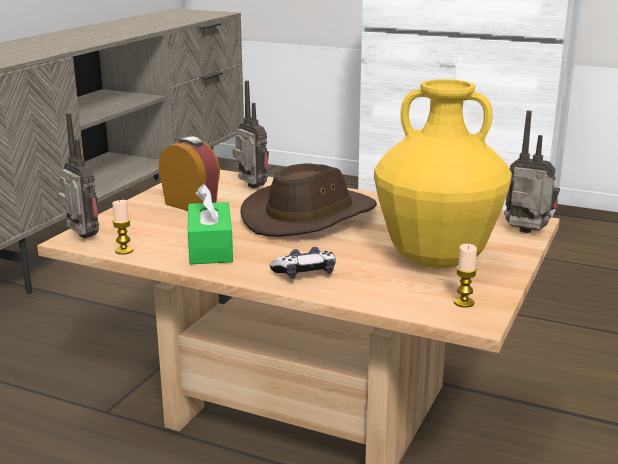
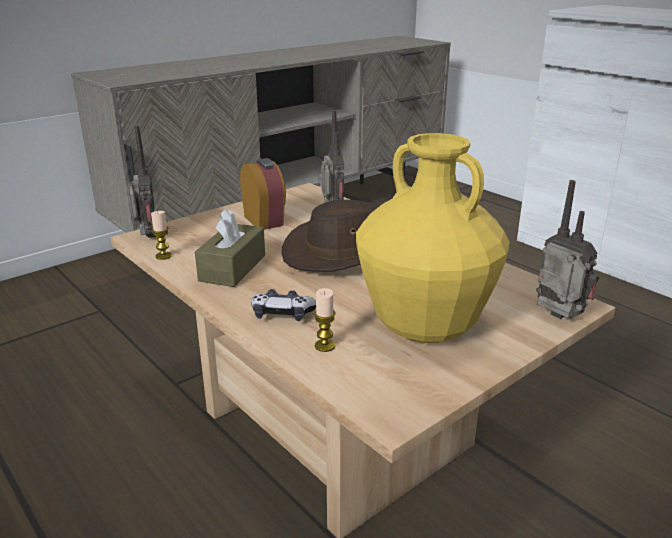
camera: 25 degrees right, 5 degrees up
green tissue box [188,184,233,264] -> brown tissue box [195,208,265,287]
candle [454,244,478,308] -> candle moved to [314,288,336,352]

